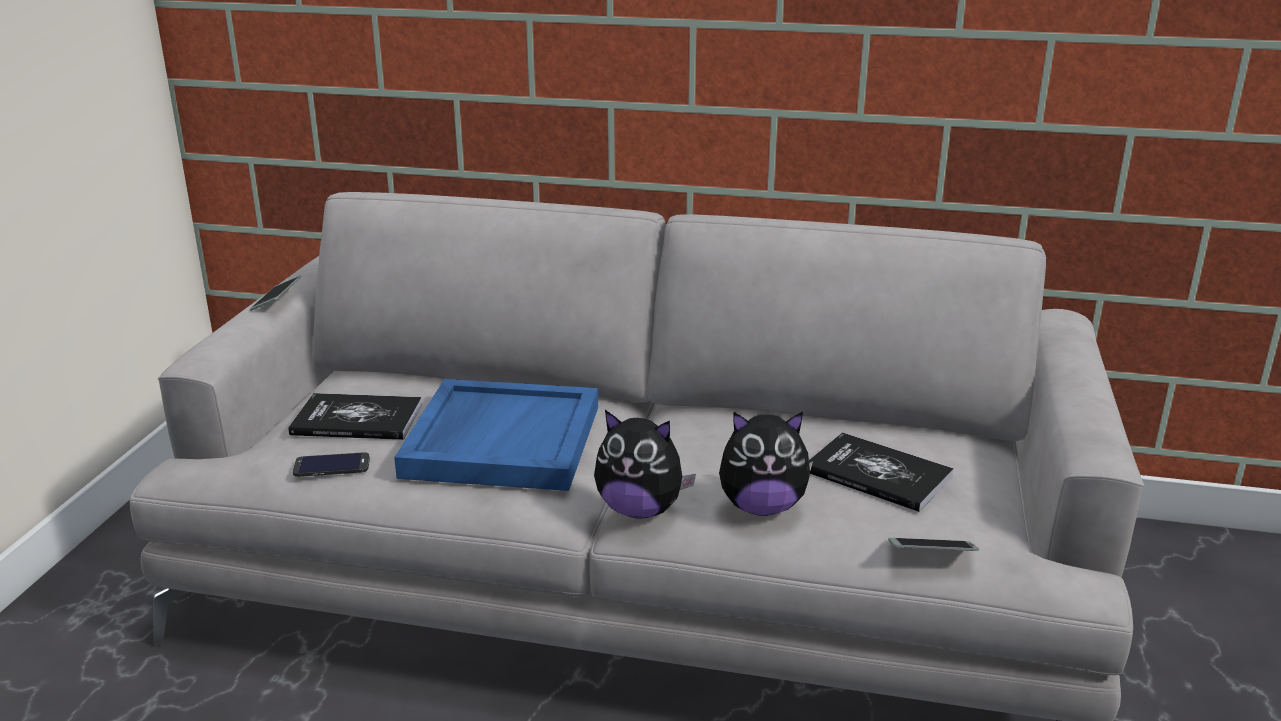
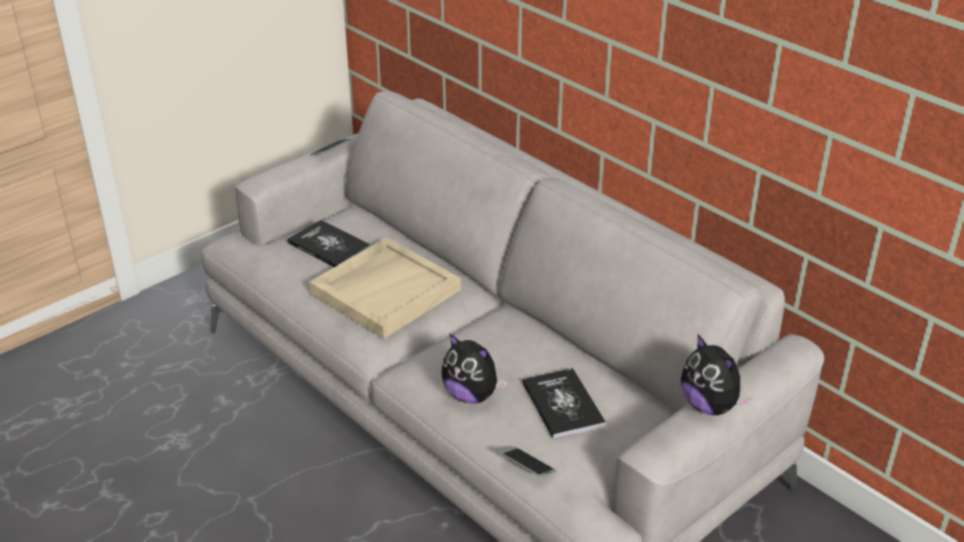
camera: 35 degrees right, 10 degrees up
phone [293,452,370,477] -> none
blue tray [394,379,598,491] -> beige tray [309,238,461,339]
plush toy [594,410,696,519] -> plush toy moved to [681,335,751,415]

